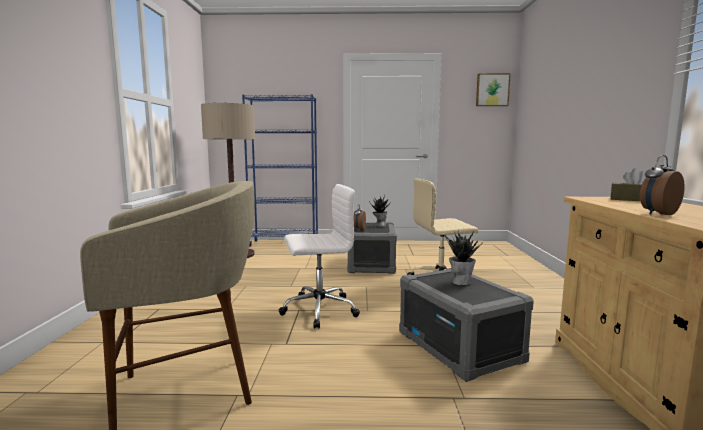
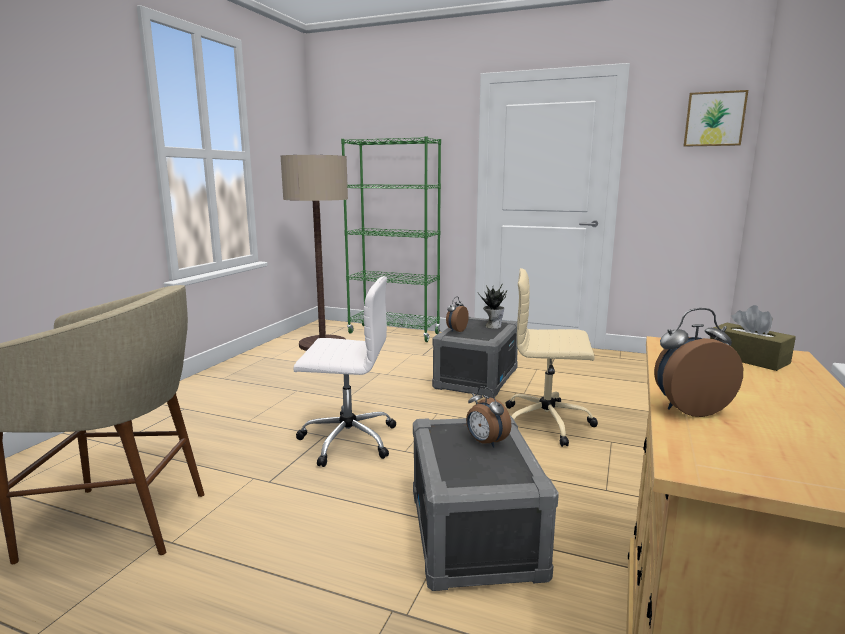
camera: 20 degrees right, 5 degrees up
blue bookcase [242,94,318,247] -> green bookcase [341,136,441,342]
potted plant [446,231,481,285] -> alarm clock [466,386,511,448]

